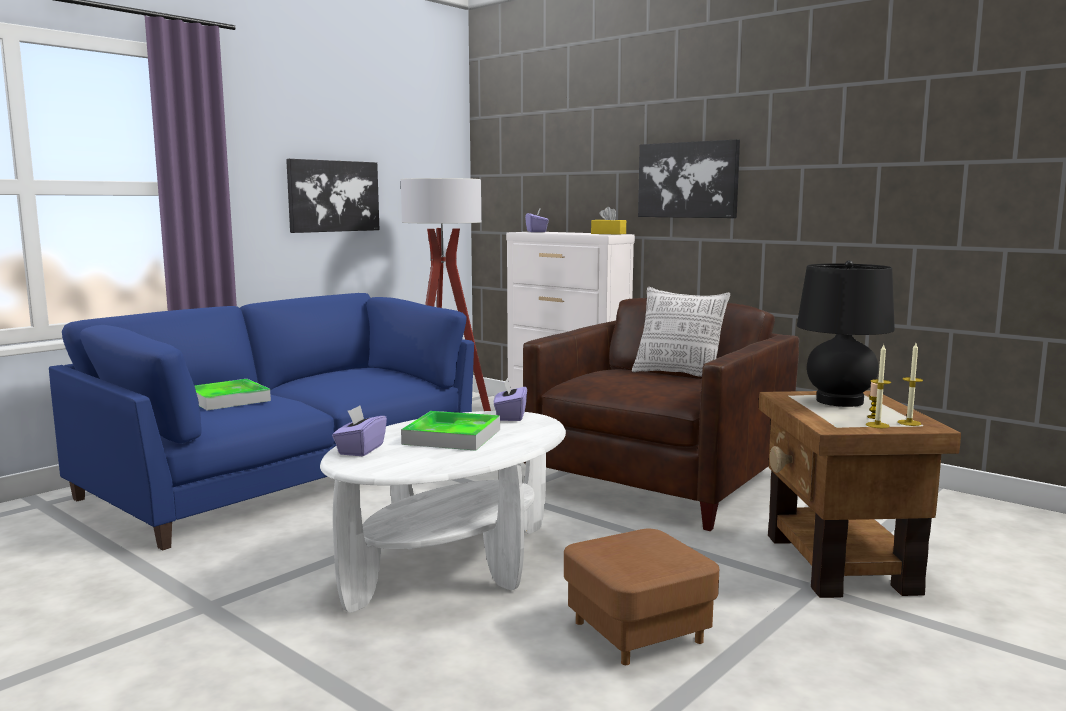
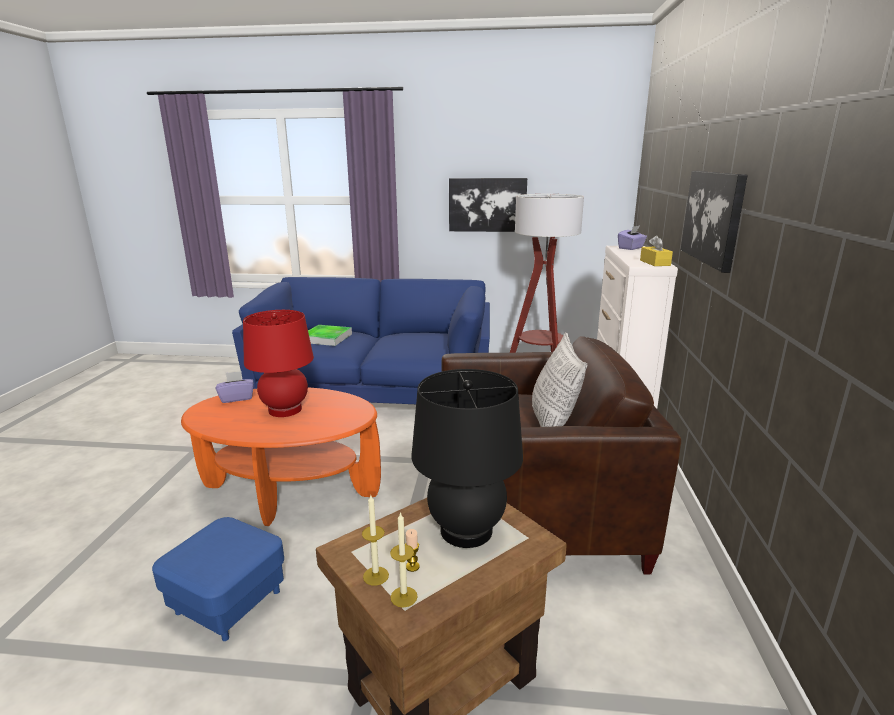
camera: 55 degrees right, 10 degrees up
white coffee table [320,411,566,613] -> orange coffee table [181,387,381,526]
tray [401,411,500,451] -> red table lamp [243,310,314,417]
purple tissue box [494,378,527,421] -> none
brown ottoman [564,529,719,665] -> blue ottoman [152,517,284,641]

